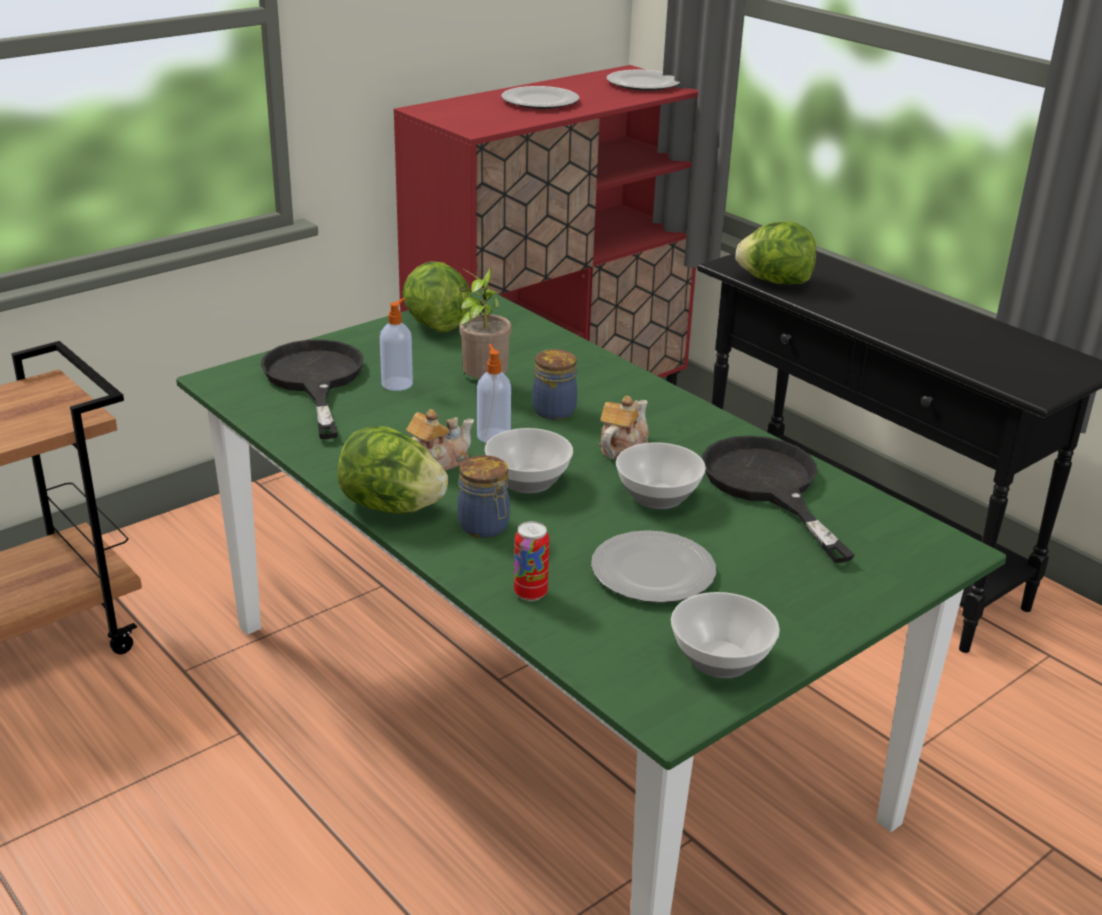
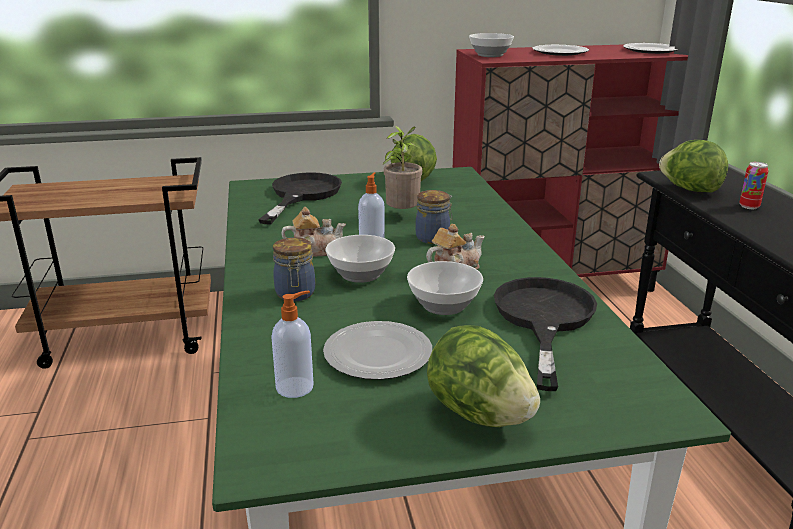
camera: 30 degrees right, 5 degrees down
lettuce [337,426,448,514] -> lettuce moved to [427,325,540,427]
soap dispenser [380,298,413,391] -> soap dispenser moved to [271,291,314,398]
can [514,521,549,601] -> can moved to [739,162,768,209]
bowl [671,592,780,678] -> bowl moved to [469,33,514,57]

